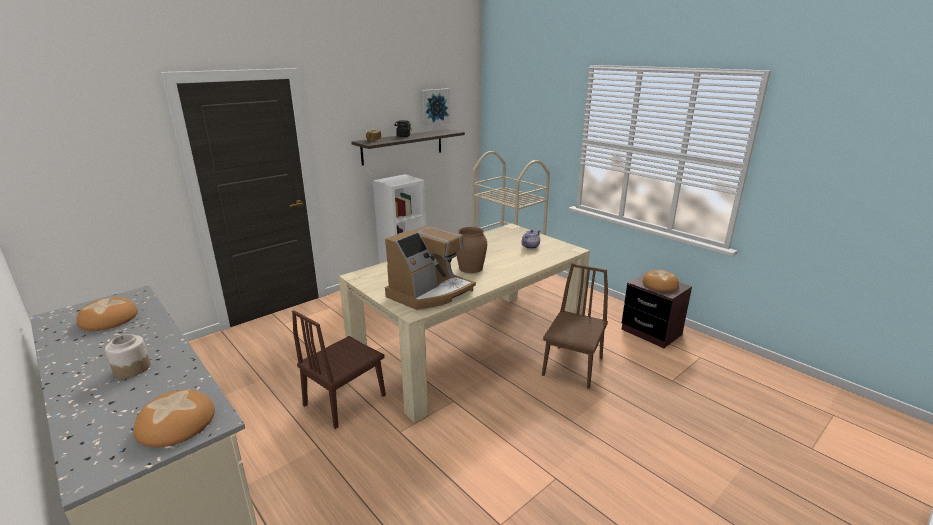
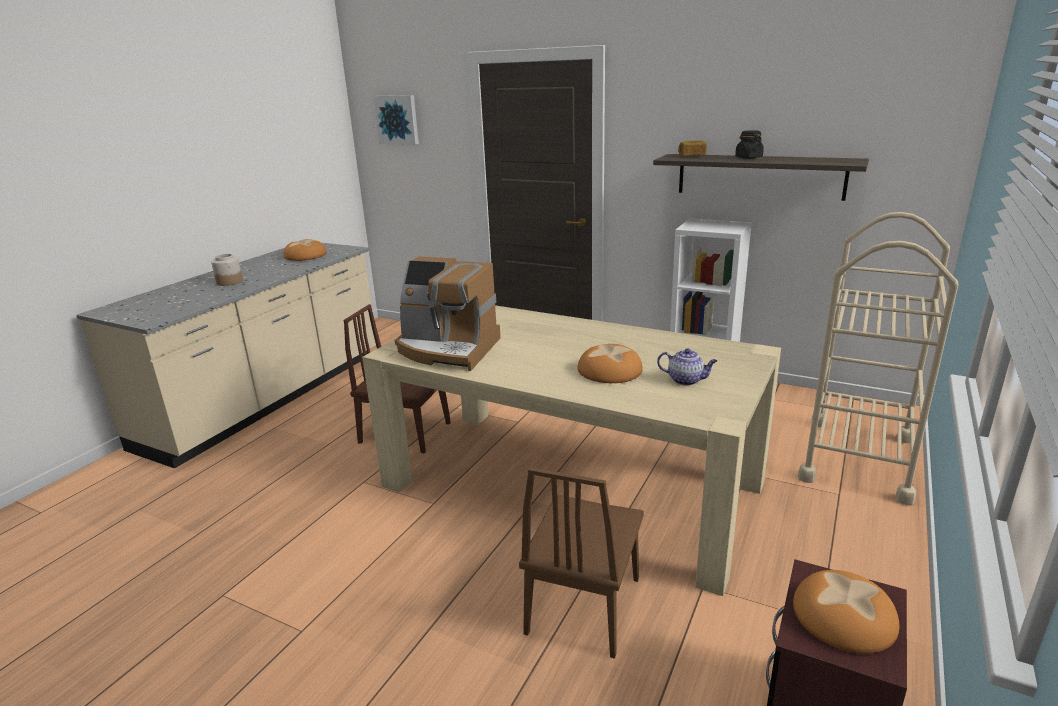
camera: 70 degrees right, 0 degrees up
bread [134,390,215,447] -> bread moved to [578,344,643,383]
picture [421,88,451,126] -> picture moved to [373,95,419,145]
brown vase [457,227,487,273] -> none
brown chair [542,264,608,389] -> brown chair turned 105 degrees clockwise [519,467,644,659]

